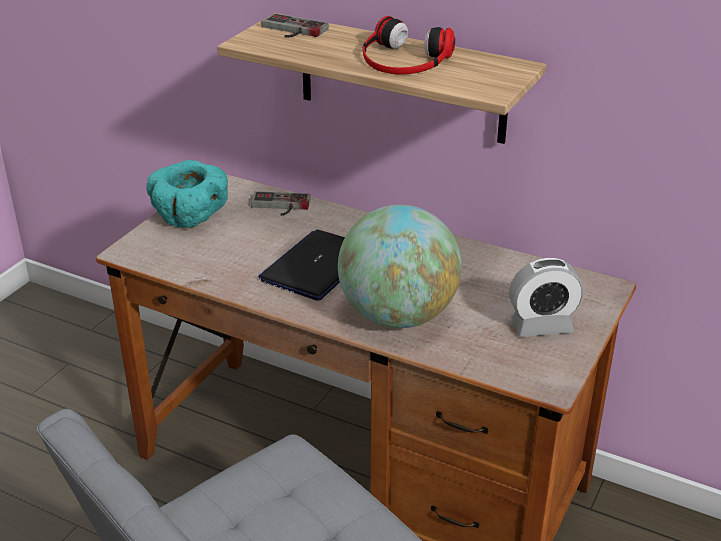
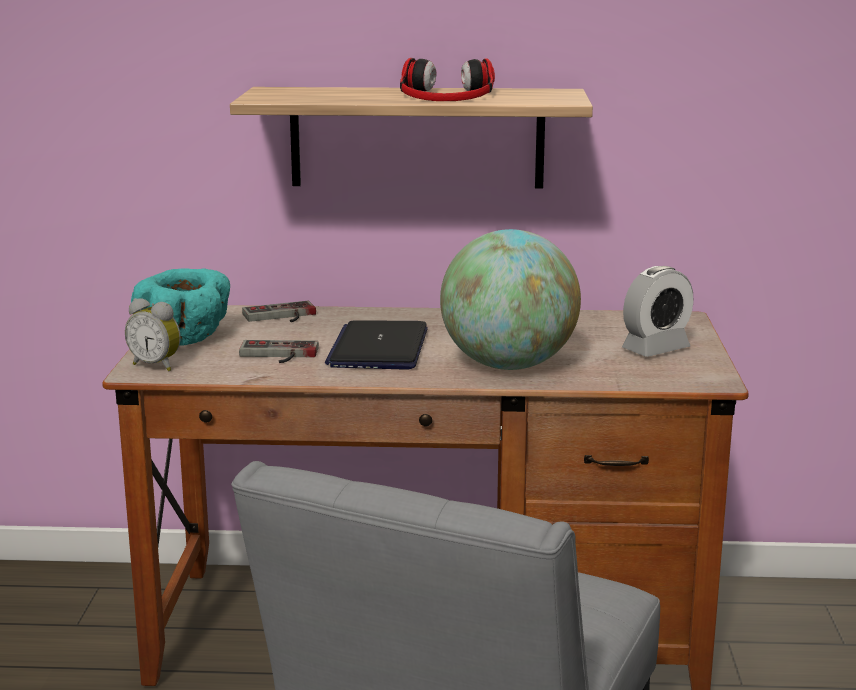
camera: 25 degrees left, 15 degrees down
game controller [262,13,329,38] -> game controller moved to [239,340,319,363]
none -> alarm clock [125,298,181,371]

